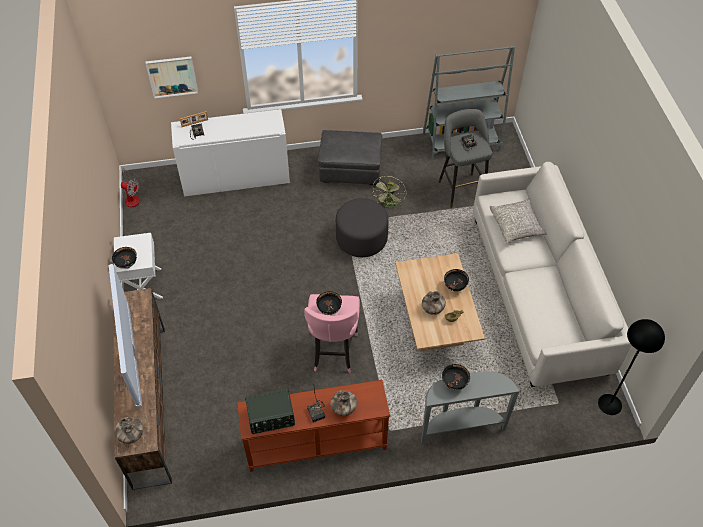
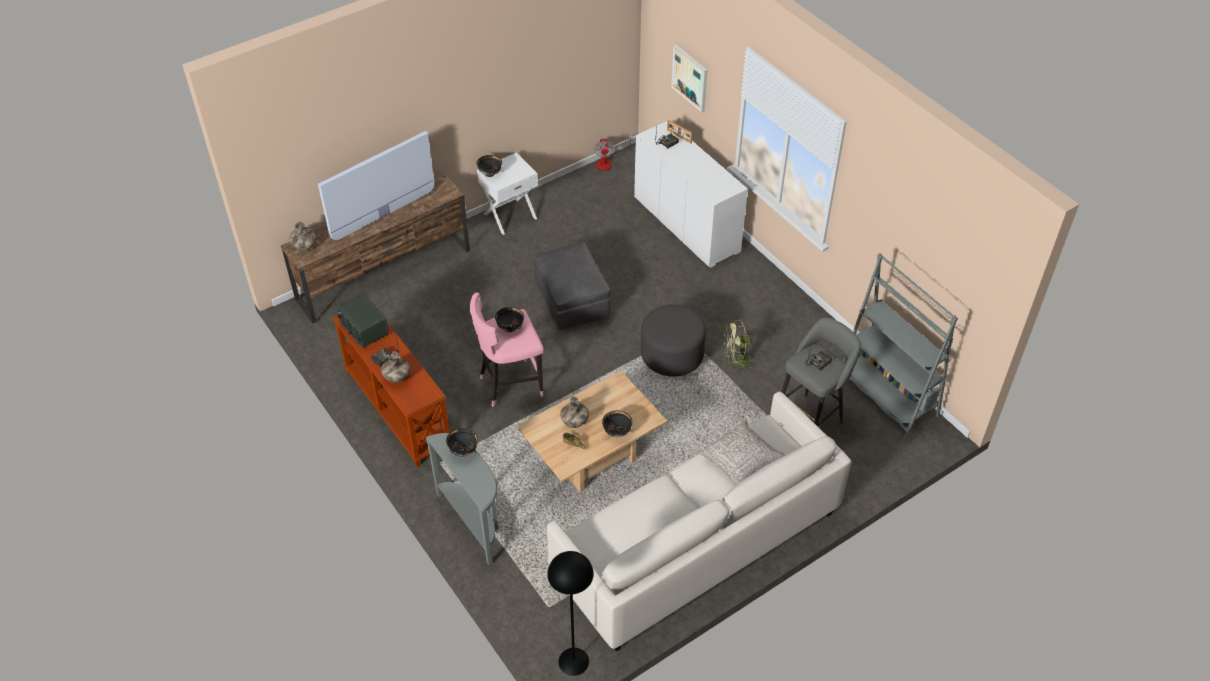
camera: 65 degrees right, 5 degrees down
grey ottoman [318,130,382,185] -> grey ottoman moved to [533,241,610,330]

